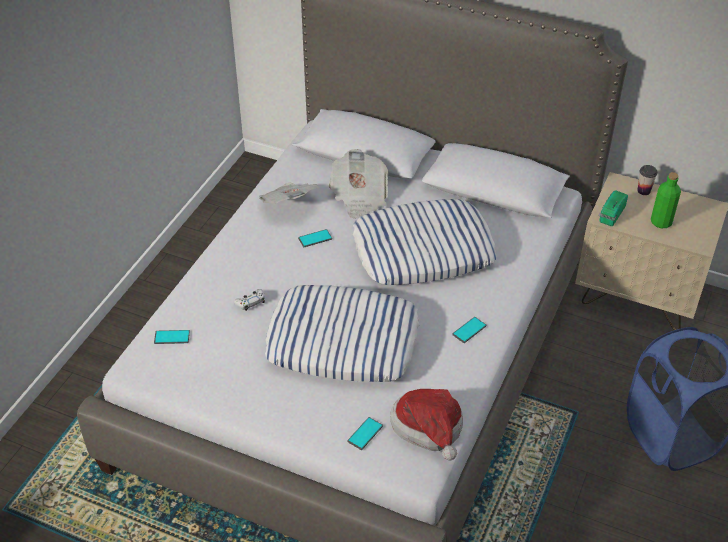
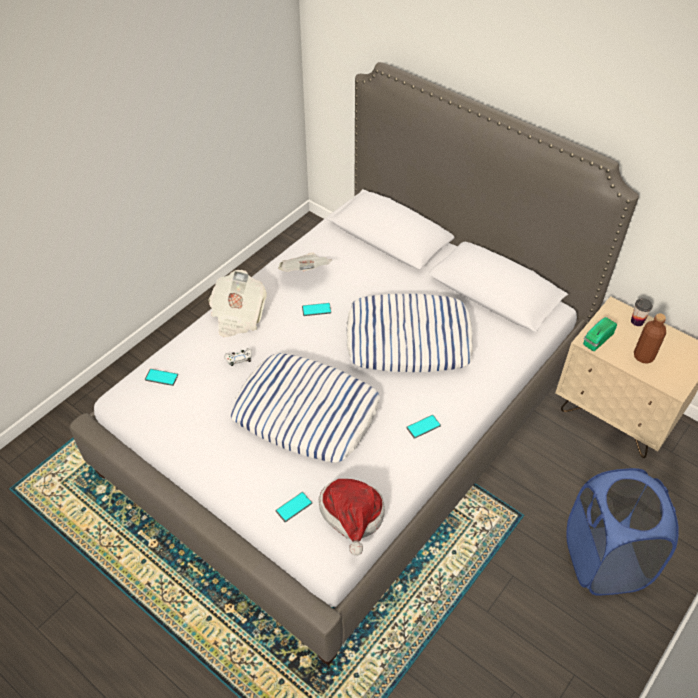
camera: 15 degrees right, 5 degrees up
newspaper [329,149,388,219] -> newspaper moved to [208,270,267,337]
green bottle [651,172,681,228] -> brown bottle [634,313,666,364]

